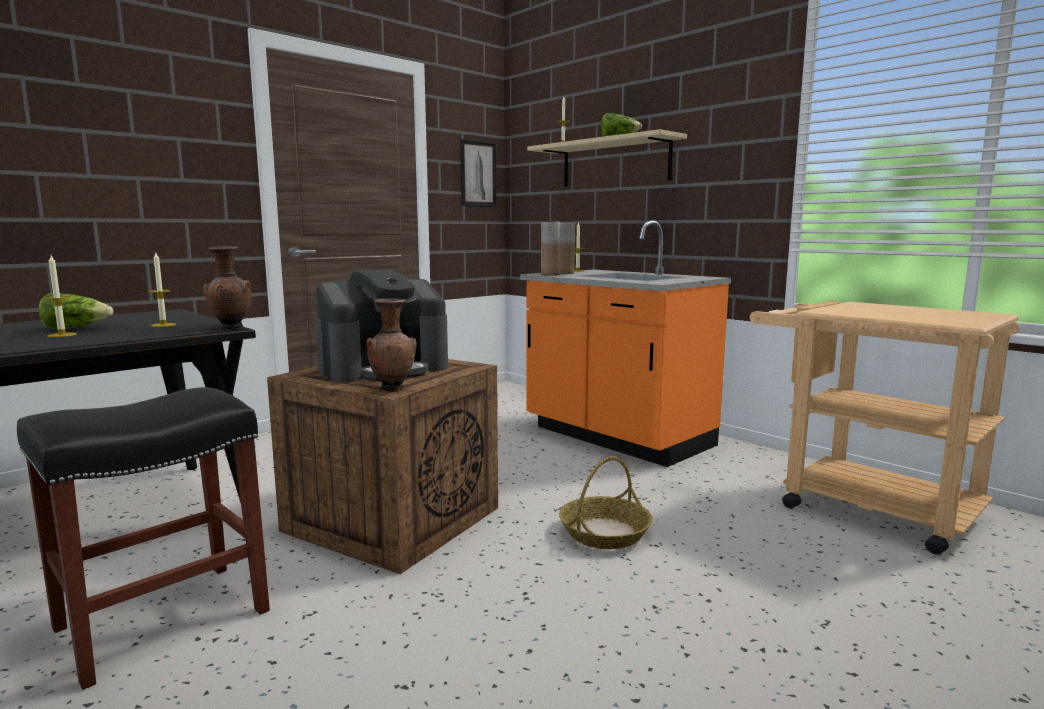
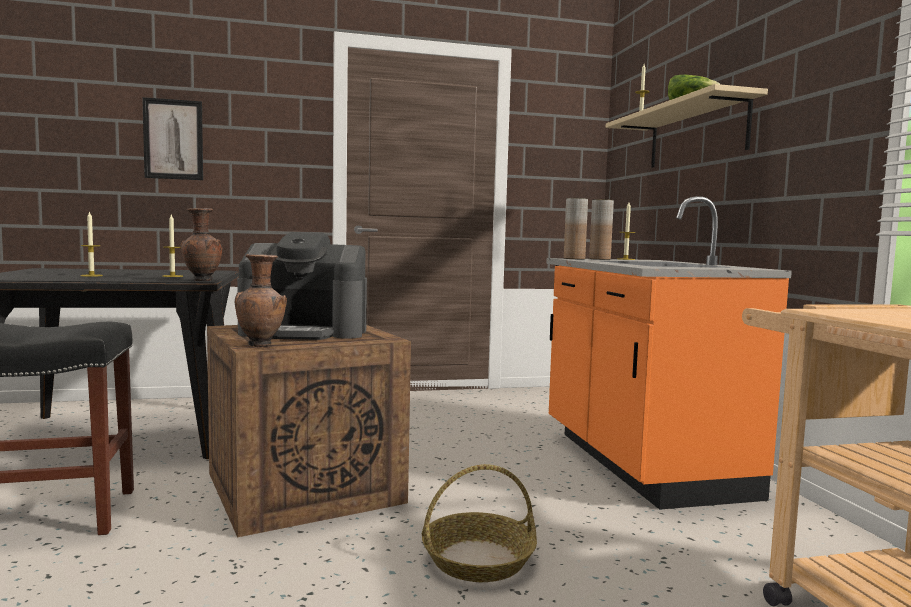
camera: 30 degrees right, 5 degrees down
lettuce [39,293,113,329] -> none
picture [460,139,497,207] -> picture moved to [142,97,203,180]

